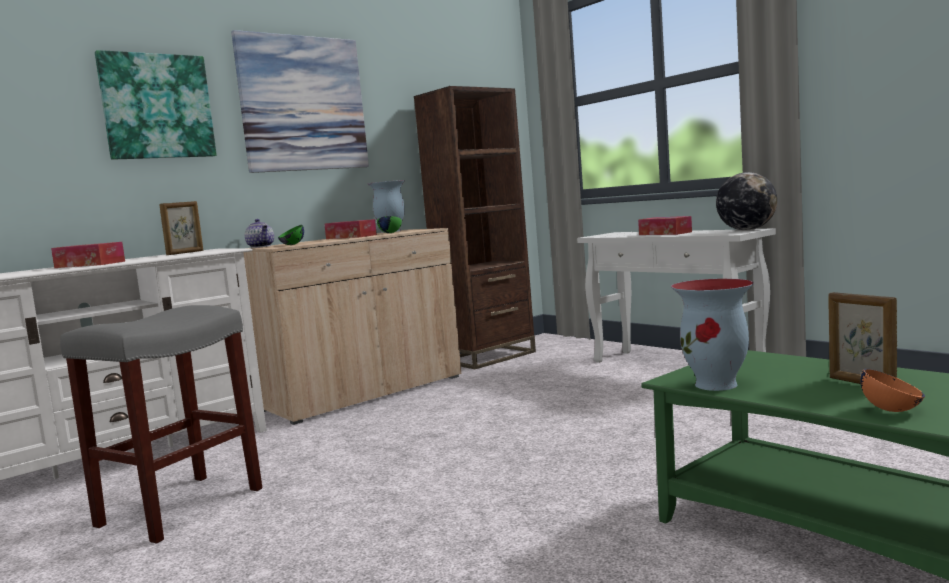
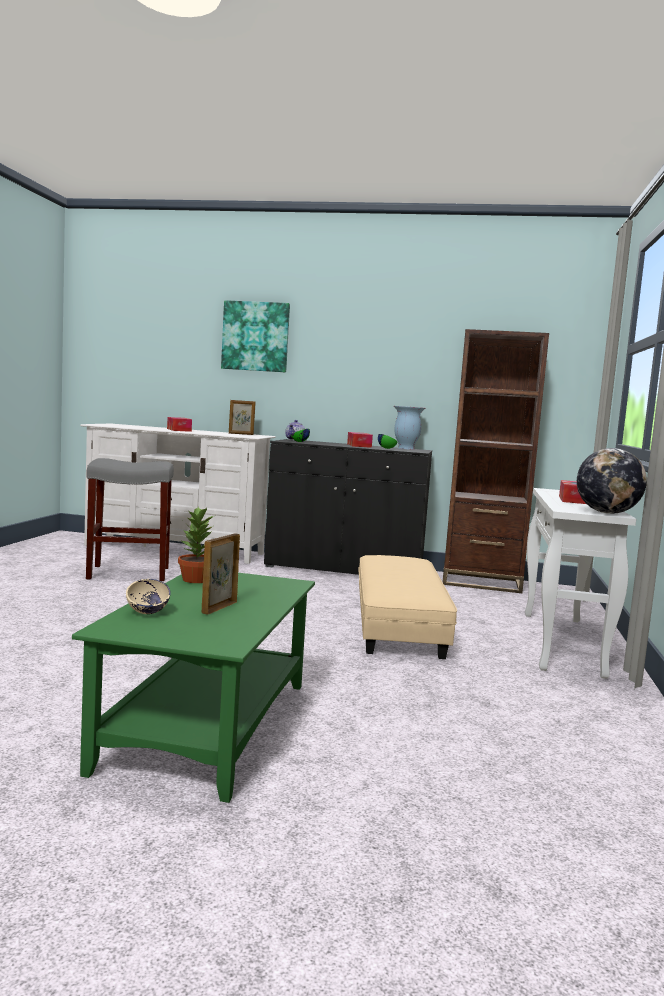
camera: 50 degrees right, 0 degrees up
picture [231,30,369,173] -> none
beige cabinet [243,228,461,425] -> black cabinet [264,439,432,575]
vase [671,279,754,391] -> potted plant [178,506,216,583]
orange bowl [861,368,925,412] -> beige bowl [126,579,171,614]
none -> beige ottoman [358,555,457,659]

